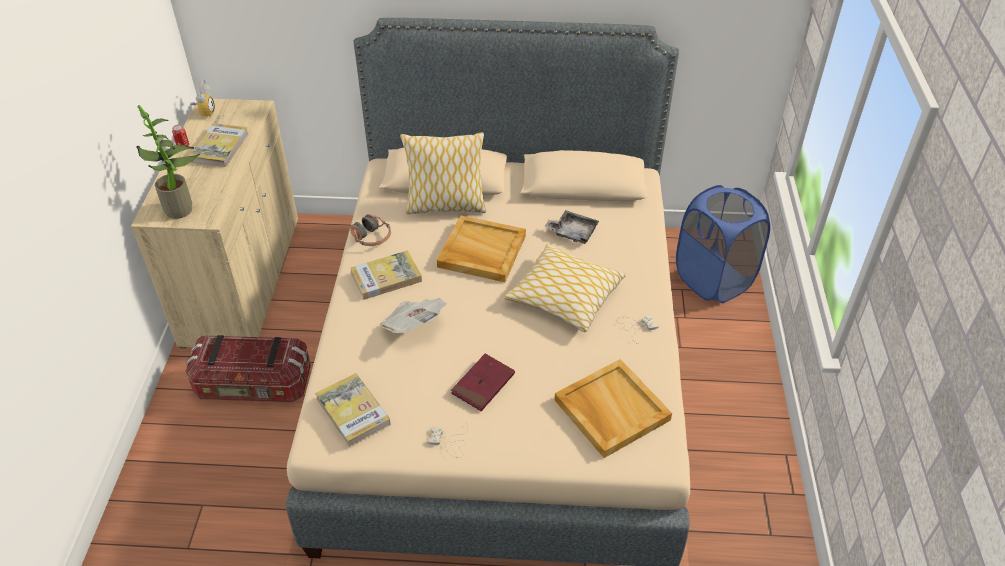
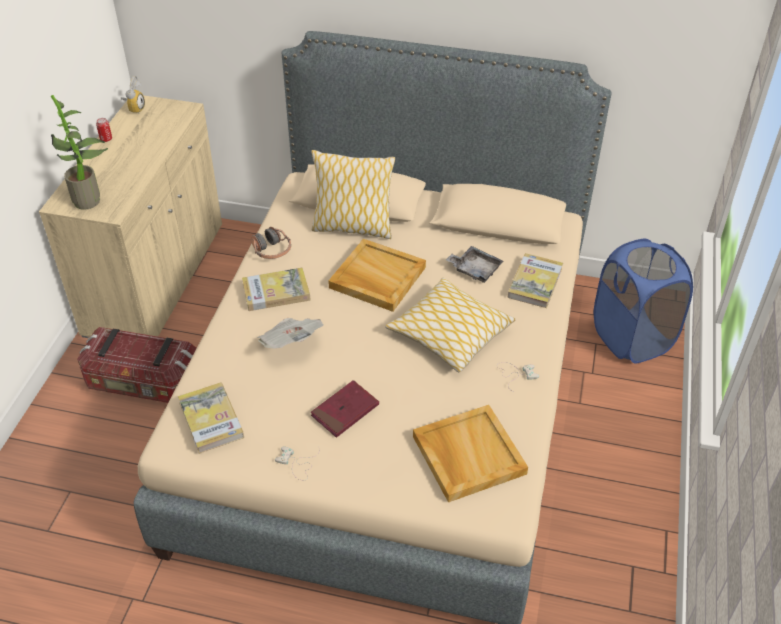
camera: 10 degrees right, 0 degrees up
book [189,123,249,167] -> book moved to [507,253,563,308]

